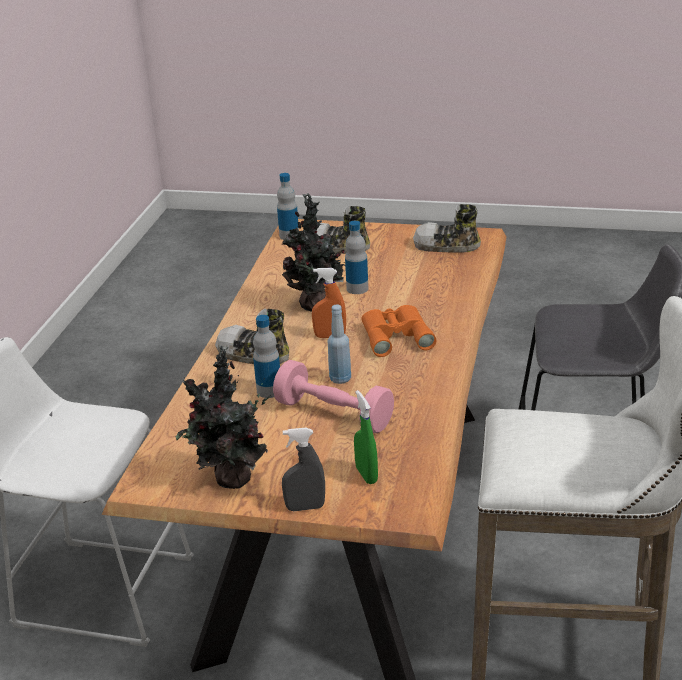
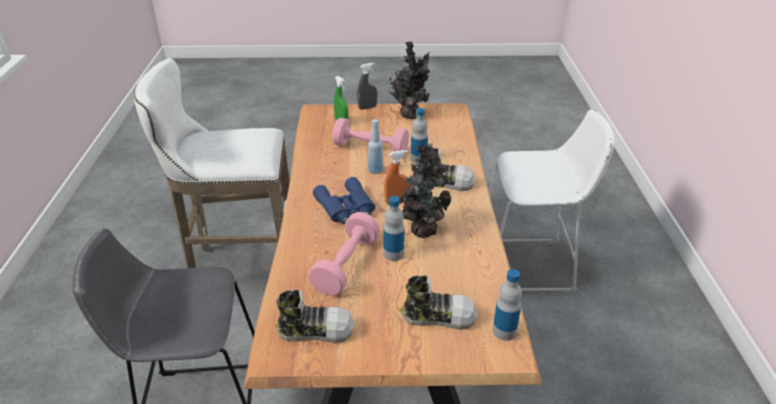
camera: 165 degrees right, 5 degrees up
orange binoculars [361,305,437,357] -> blue binoculars [313,177,375,224]
none -> pink dumbbell [308,212,380,296]

